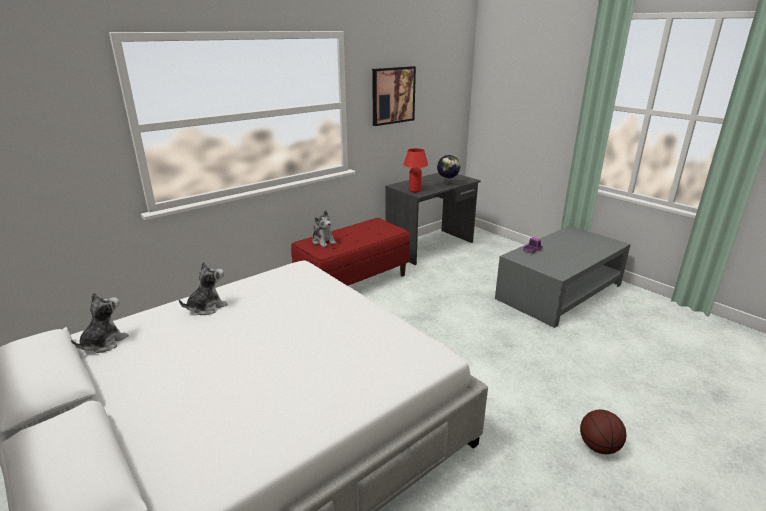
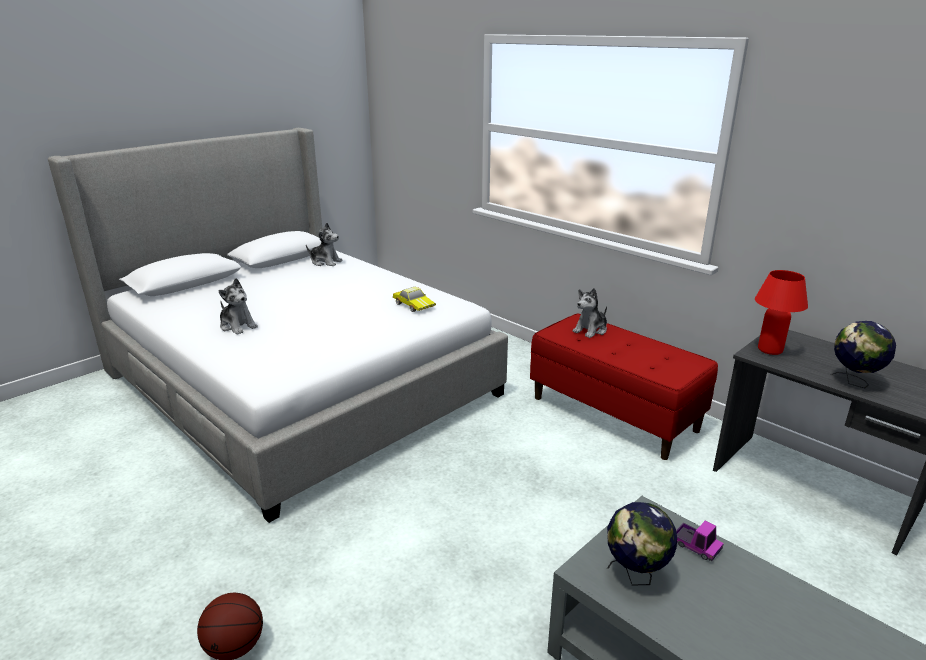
camera: 85 degrees right, 0 degrees up
plush toy [179,262,228,315] -> plush toy moved to [219,278,258,335]
picture [372,66,416,126] -> none
none -> toy car [393,286,436,312]
none -> globe [607,502,677,586]

